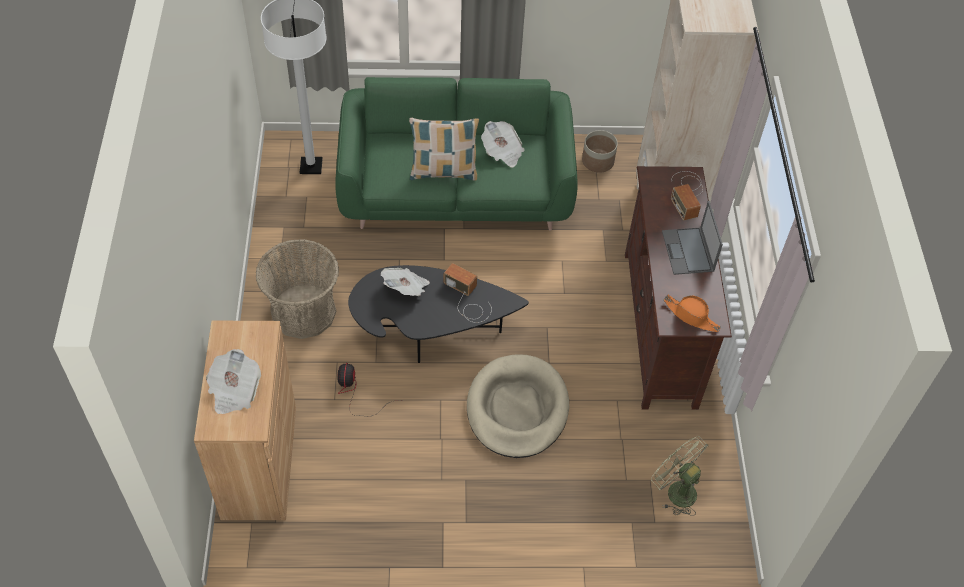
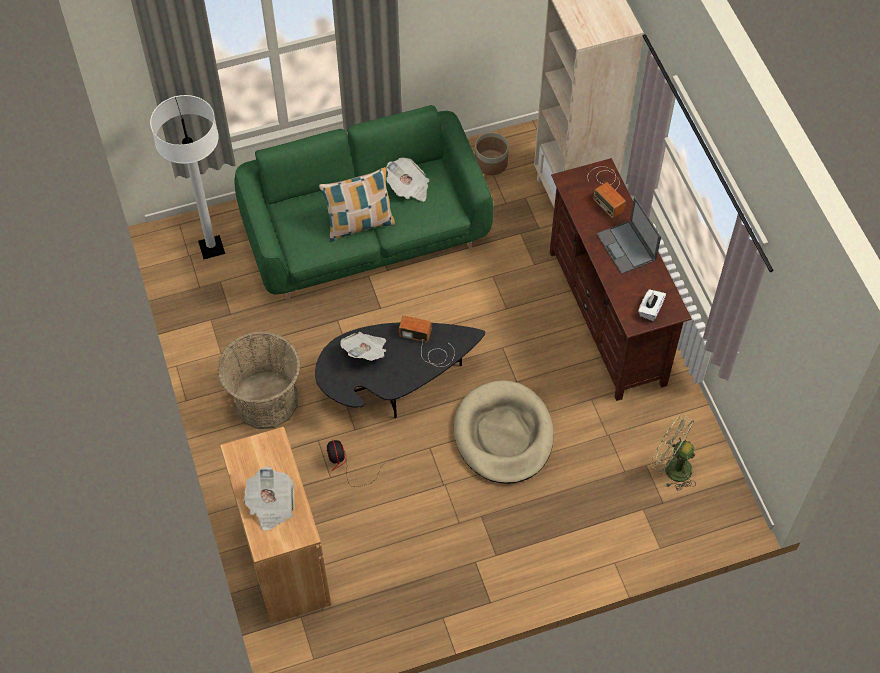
camera: 15 degrees left, 5 degrees up
orange hat [664,295,721,332] -> white tissue box [638,289,666,321]

